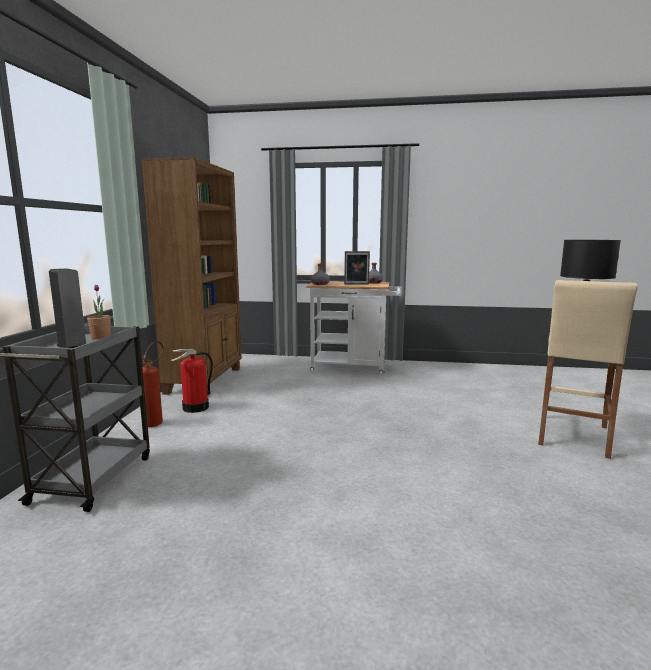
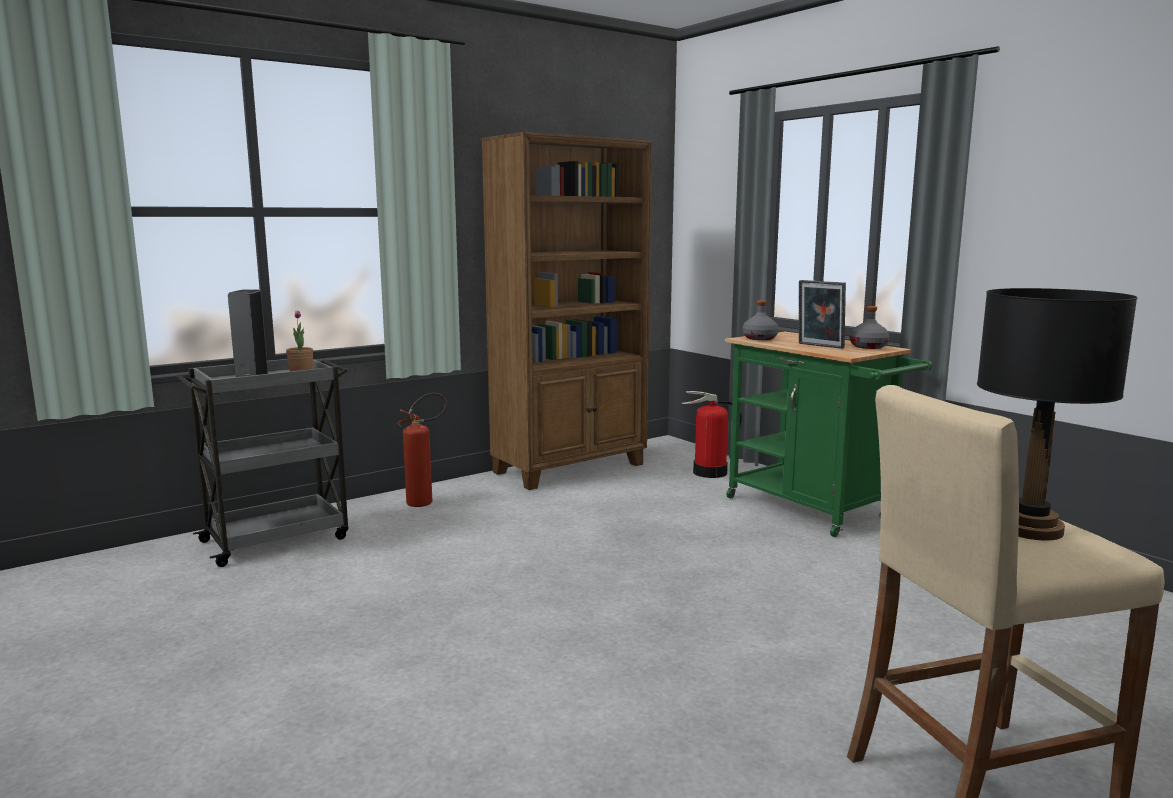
camera: 45 degrees right, 0 degrees up
fire extinguisher [170,349,213,413] -> fire extinguisher moved to [682,391,742,478]
white cart [306,281,402,376] -> green cart [725,332,932,537]

